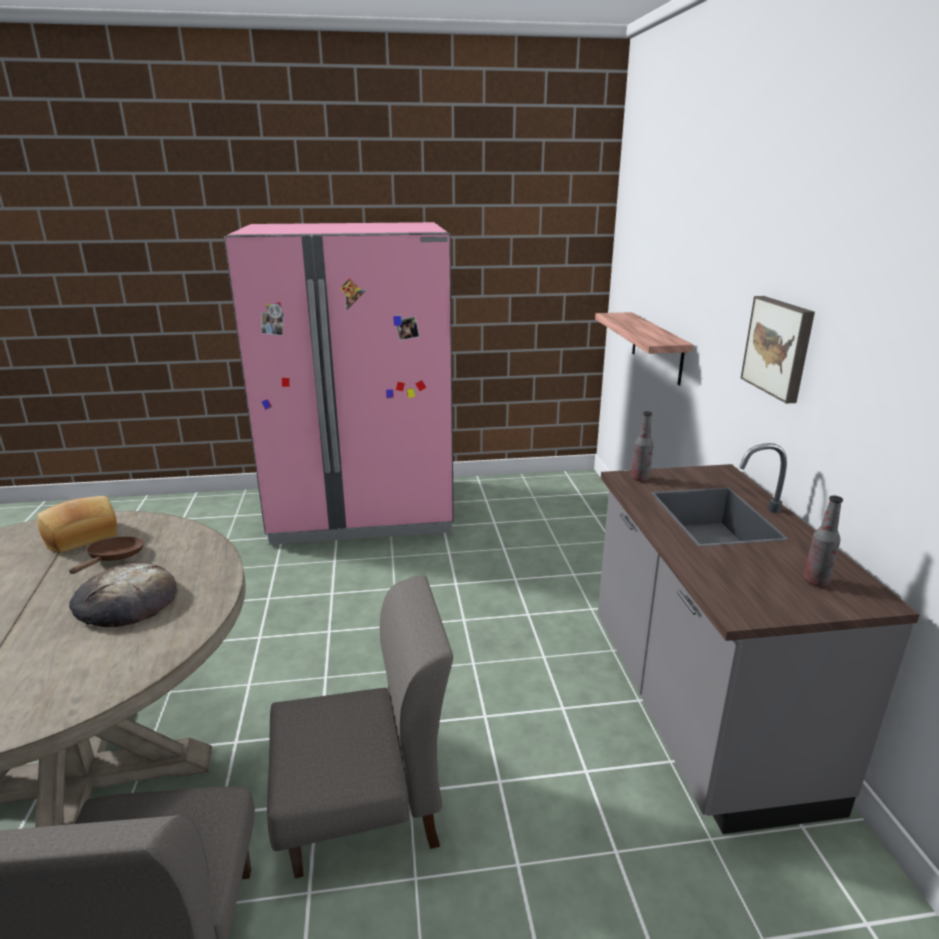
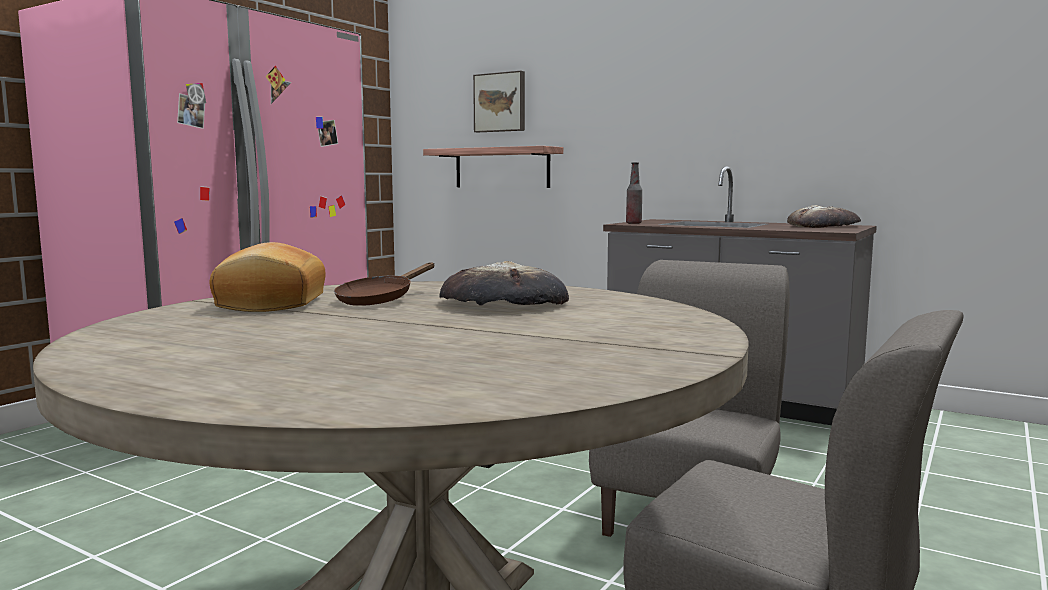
camera: 50 degrees left, 15 degrees down
brown frying pan [69,537,144,574] -> brown frying pan turned 105 degrees counterclockwise [334,262,435,306]
picture [741,296,815,403] -> picture moved to [473,71,525,132]
bottle [804,496,843,586] -> bread [787,205,861,228]

